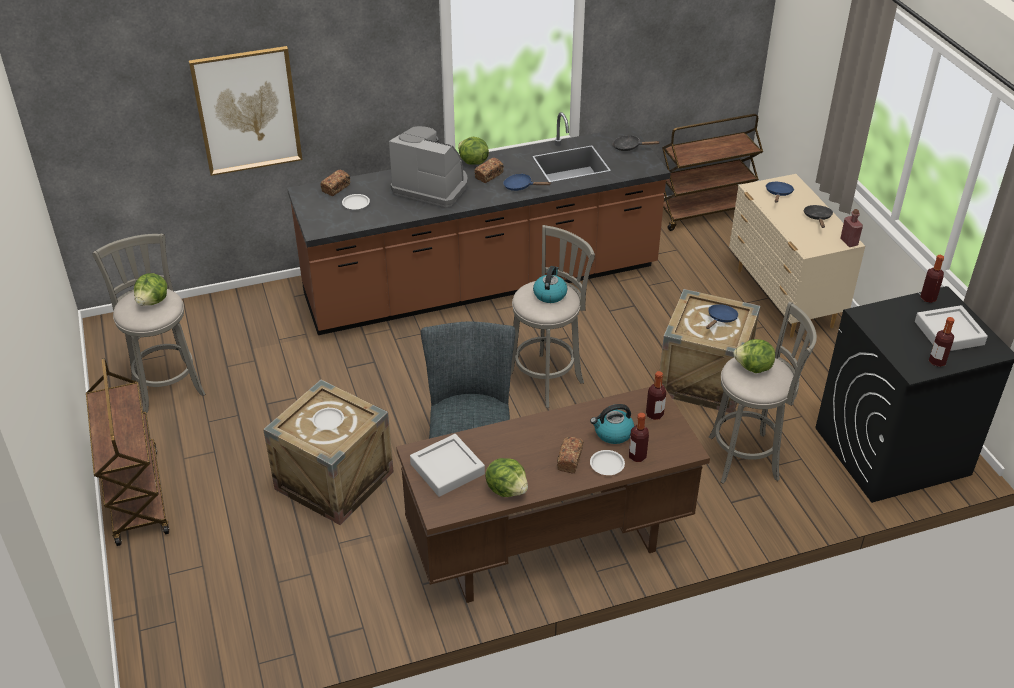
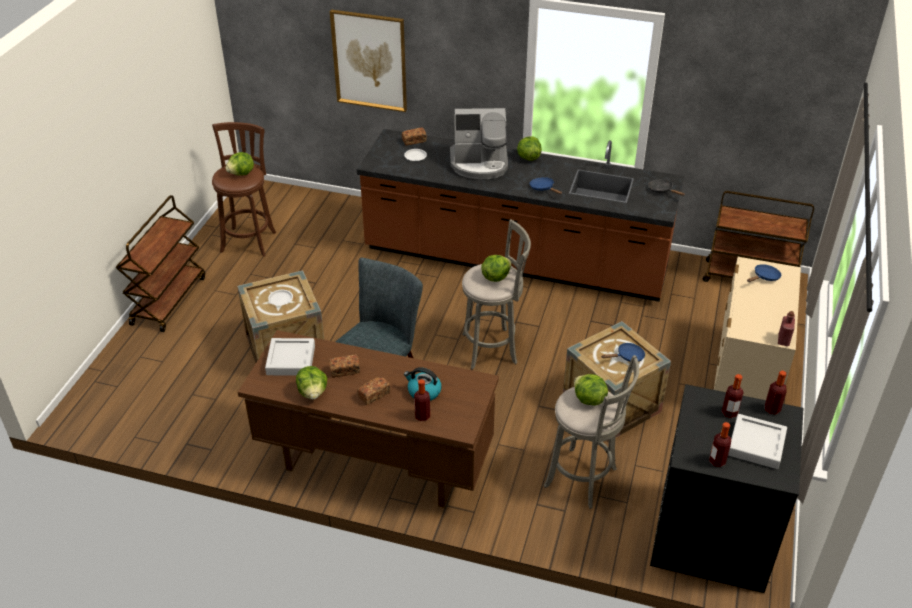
camera: 35 degrees right, 0 degrees up
grey stool [92,234,205,413] -> brown stool [212,122,276,257]
coffee machine [389,126,468,207] -> coffee machine turned 120 degrees clockwise [450,108,508,179]
bread [475,158,504,183] -> bread moved to [329,355,360,378]
kettle [533,266,567,303] -> lettuce [481,255,512,282]
white plate [590,450,625,475] -> none
bottle [646,371,666,420] -> bottle moved to [722,374,744,418]
black frying pan [803,205,833,228] -> none

